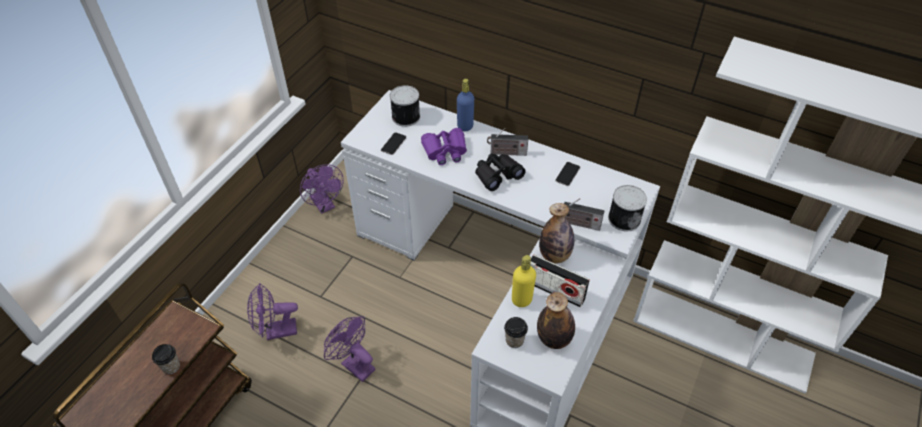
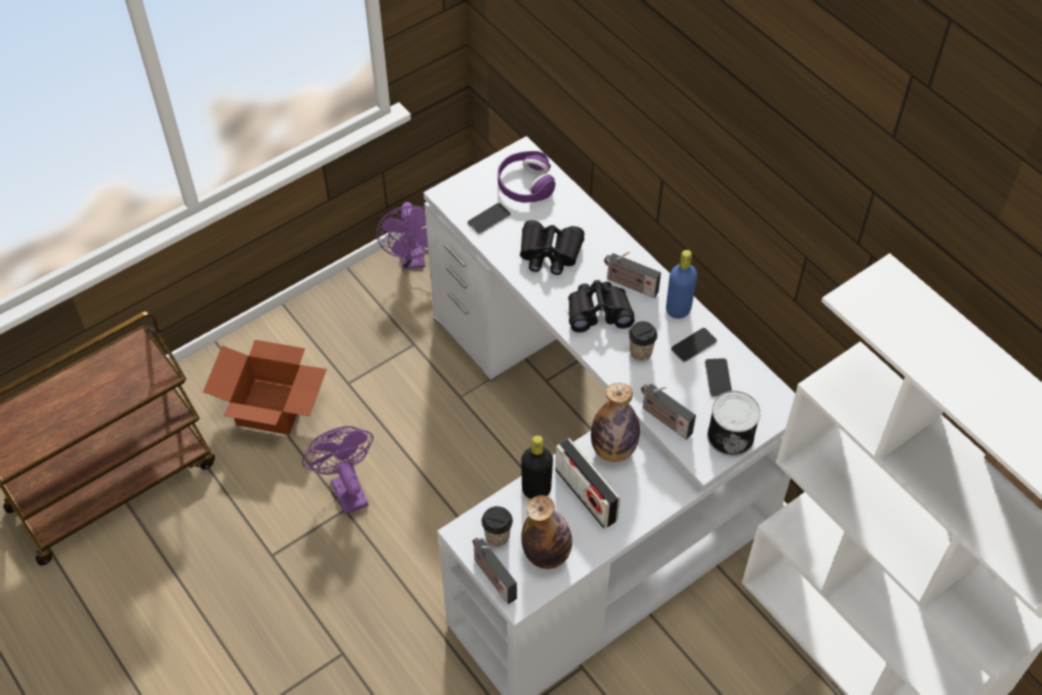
camera: 25 degrees right, 5 degrees up
cup [152,344,180,374] -> cup moved to [629,321,657,361]
purple fan [247,283,298,340] -> cardboard box [203,340,327,435]
can [390,85,420,127] -> purple headphones [498,151,555,203]
purple binoculars [421,128,467,165] -> black binoculars [520,220,585,275]
blue bottle [457,79,474,132] -> blue bottle moved to [666,250,697,319]
yellow bottle [512,255,536,307] -> black bottle [521,435,553,499]
none -> radio [472,538,517,604]
none -> phone [705,358,732,398]

